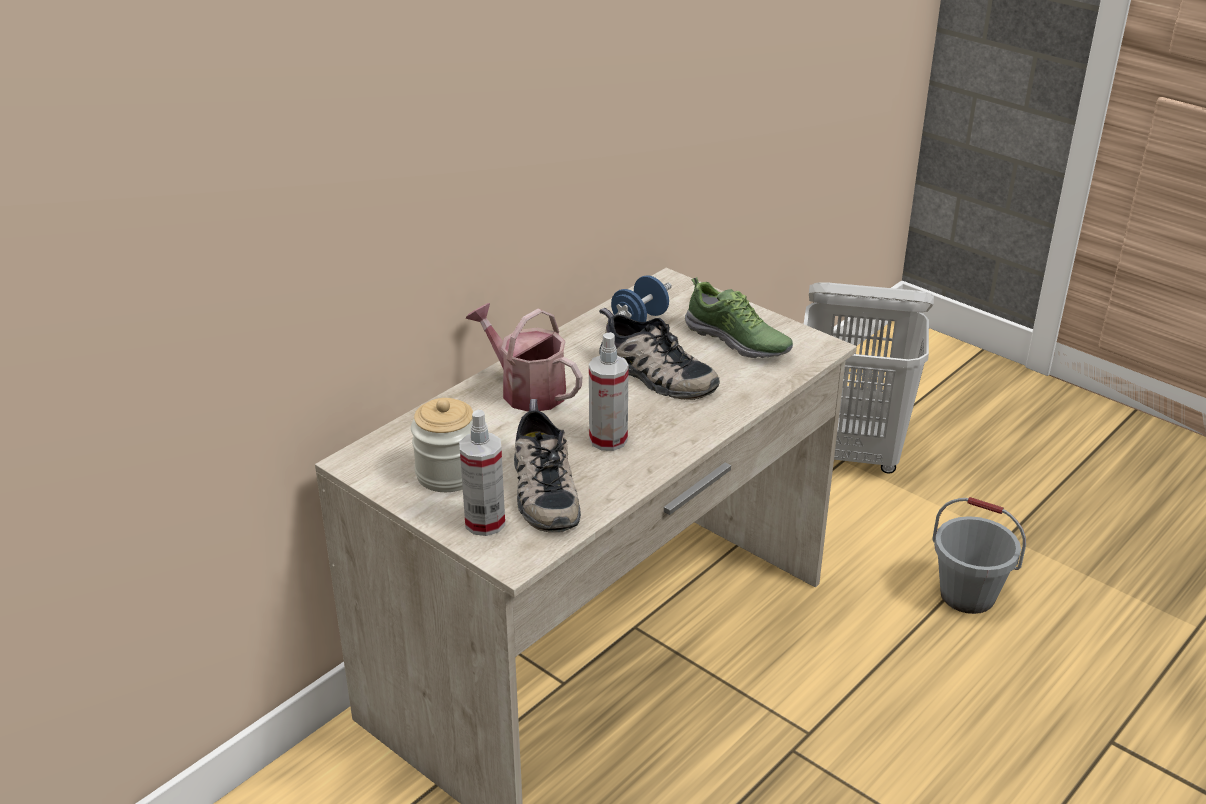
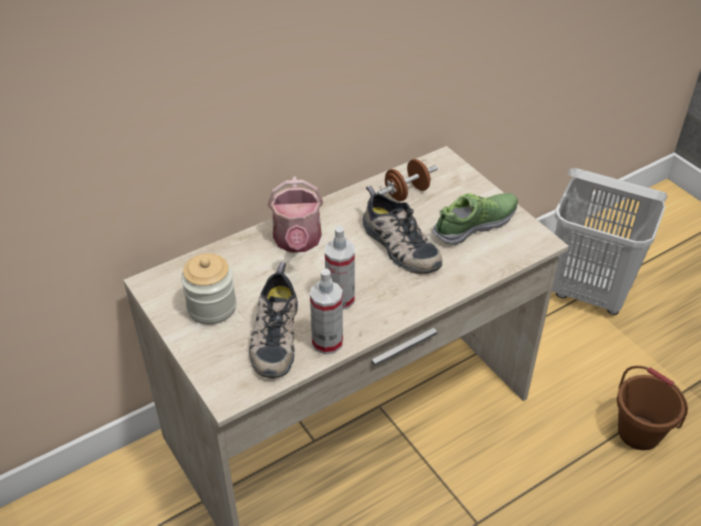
camera: 15 degrees right, 10 degrees up
spray bottle [459,410,505,536] -> spray bottle moved to [310,268,343,355]
watering can [466,303,582,411] -> watering can turned 150 degrees counterclockwise [268,177,323,253]
blue dumbbell [611,275,672,322] -> brown dumbbell [377,159,438,201]
shoe [685,277,793,358] -> shoe turned 90 degrees counterclockwise [432,193,518,246]
grey bucket [932,497,1026,614] -> brown bucket [617,366,688,450]

